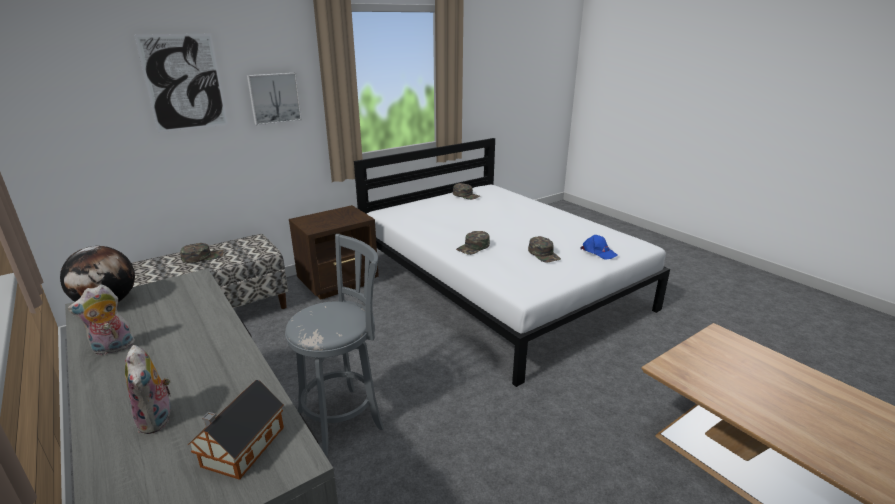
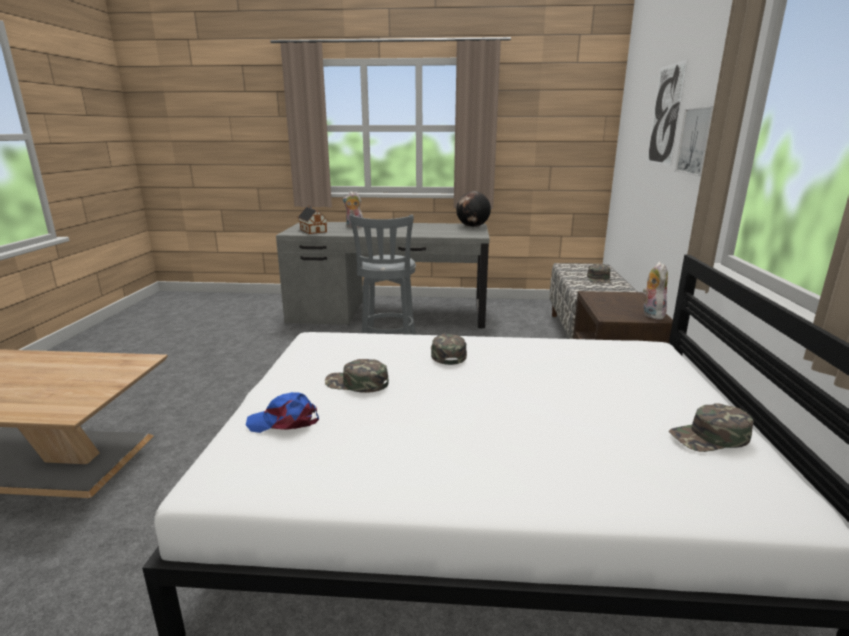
camera: 130 degrees right, 5 degrees down
plush toy [68,285,135,355] -> plush toy moved to [643,262,668,320]

